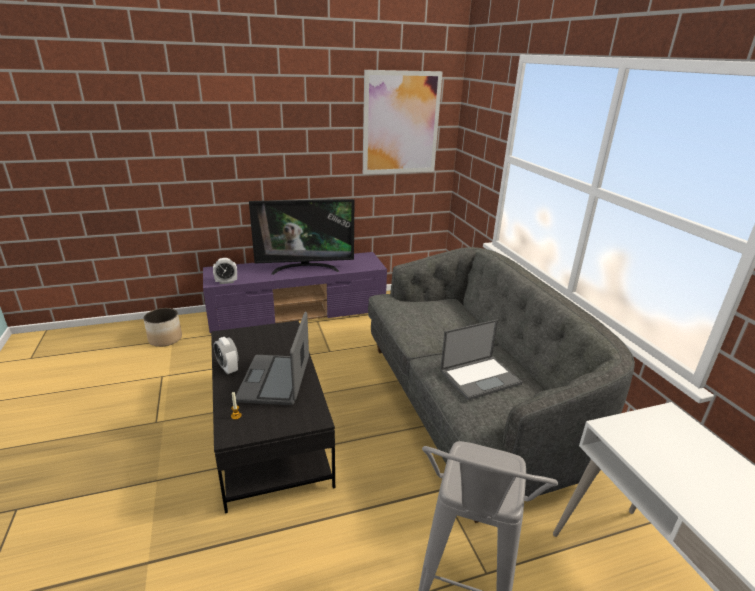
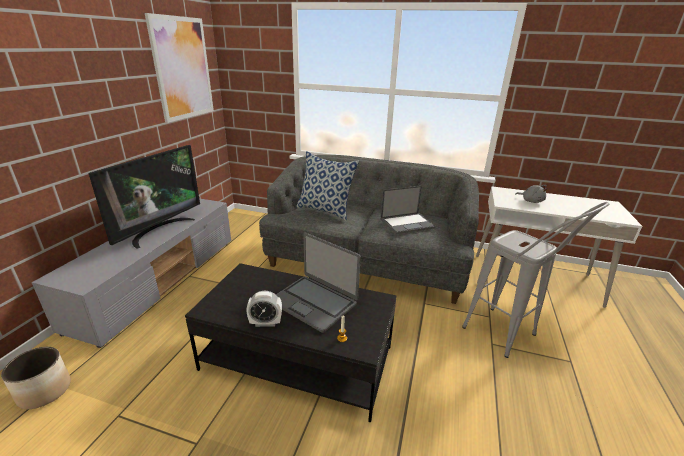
camera: 55 degrees left, 0 degrees up
purple tv stand [203,252,387,333] -> grey tv stand [31,198,231,348]
alarm clock [213,258,237,284] -> none
laptop [440,319,522,400] -> laptop turned 60 degrees clockwise [381,186,436,234]
none -> pillow [296,151,359,221]
none -> grey plush toy [515,185,547,203]

